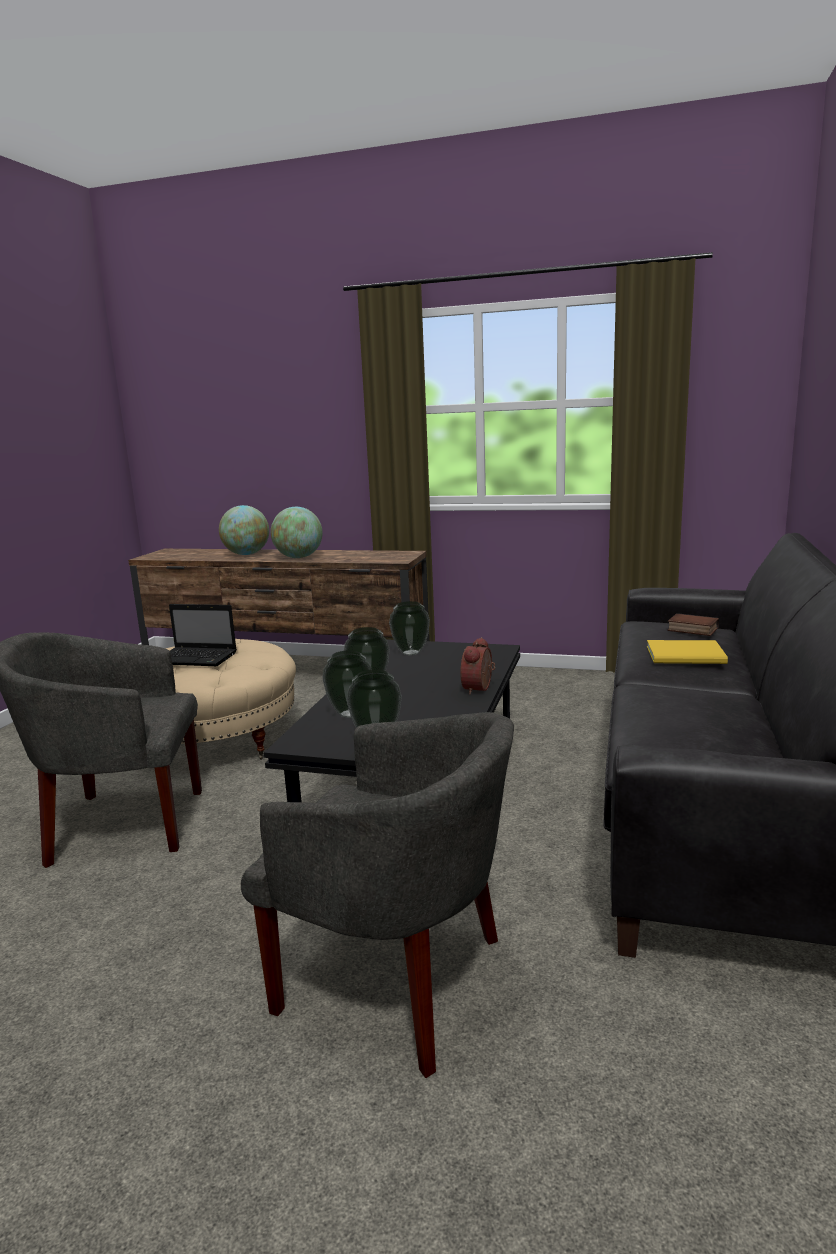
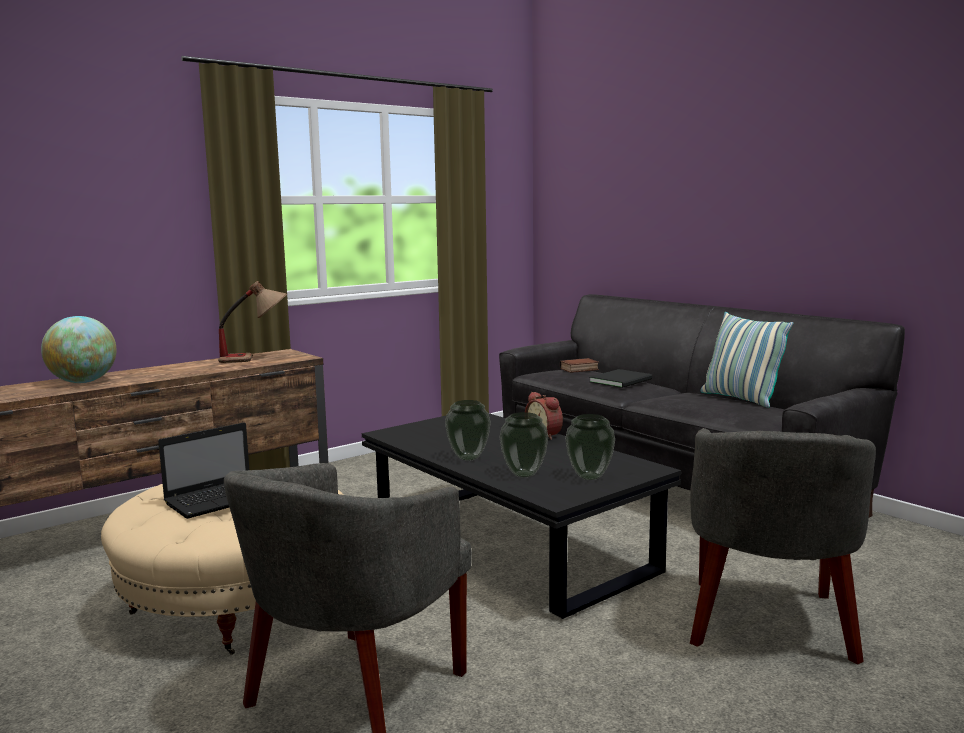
camera: 55 degrees left, 5 degrees down
grey armchair [241,712,514,1078] -> grey armchair turned 135 degrees clockwise [690,428,876,664]
globe [271,507,323,558] -> none
vase [389,601,430,655] -> none
yellow book [647,640,728,664] -> black book [590,369,652,388]
none -> table lamp [218,281,287,363]
none -> pillow [701,312,793,408]

